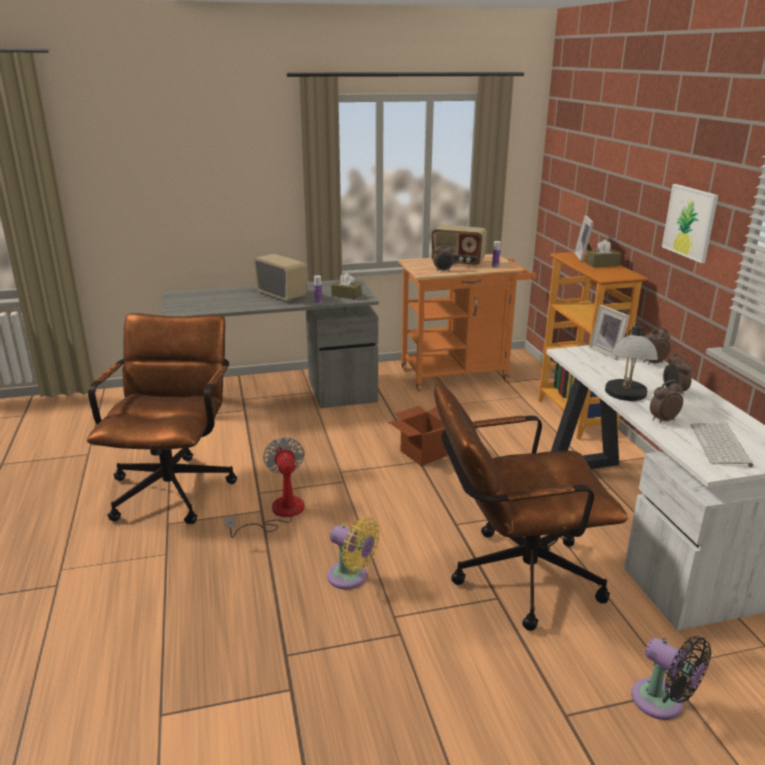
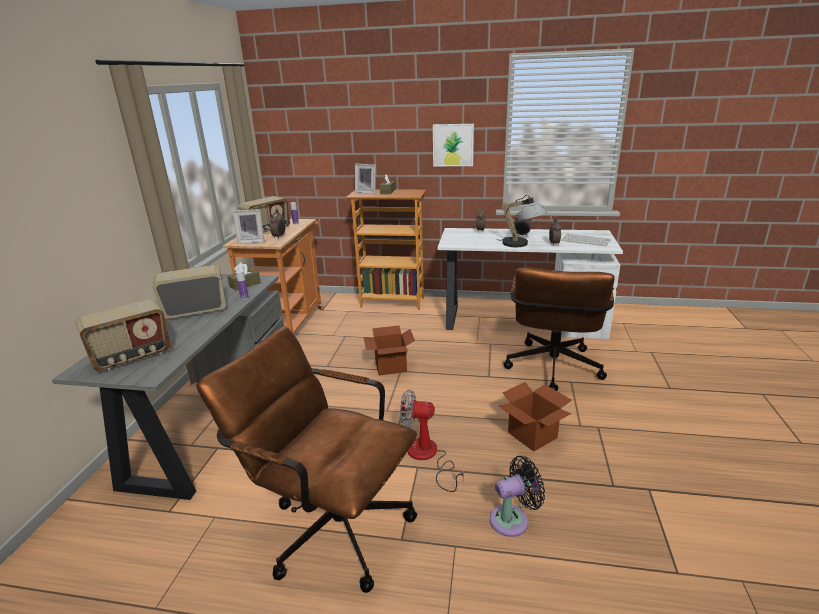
camera: 65 degrees left, 0 degrees up
yellow fan [327,517,380,589] -> cardboard box [499,382,572,451]
picture frame [589,305,630,360] -> picture frame moved to [233,209,265,244]
black fan [631,636,711,720] -> black fan moved to [490,456,545,537]
none -> radio [76,299,171,371]

